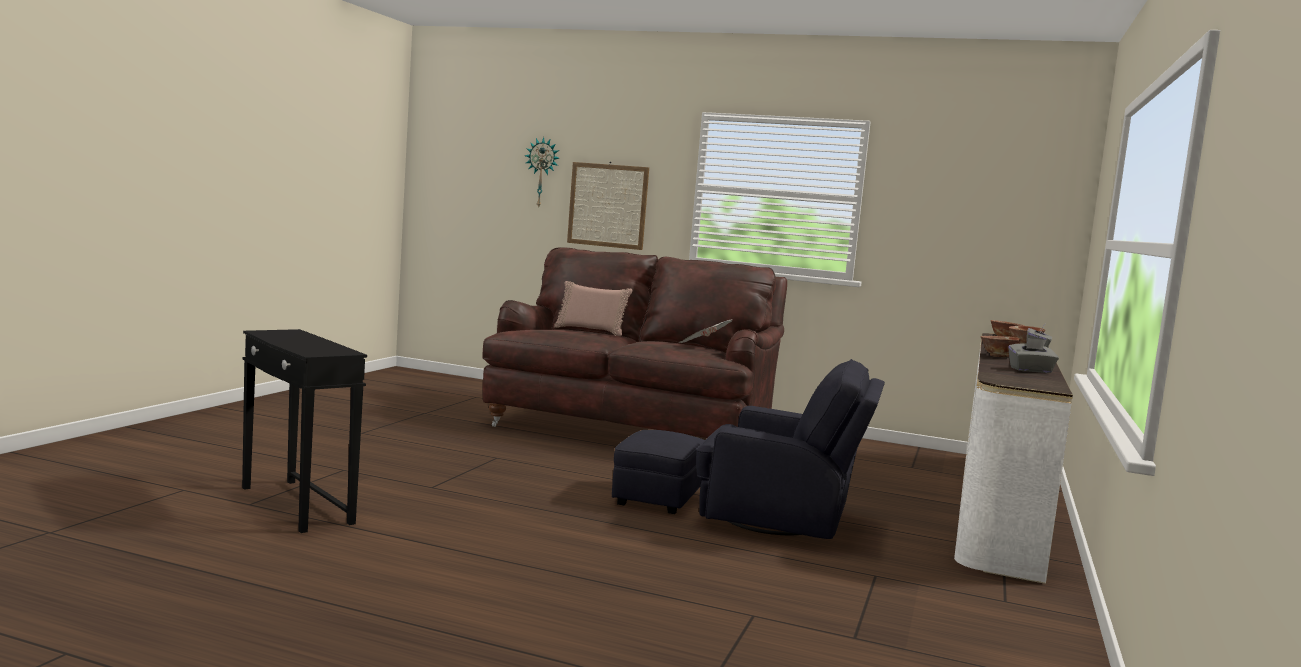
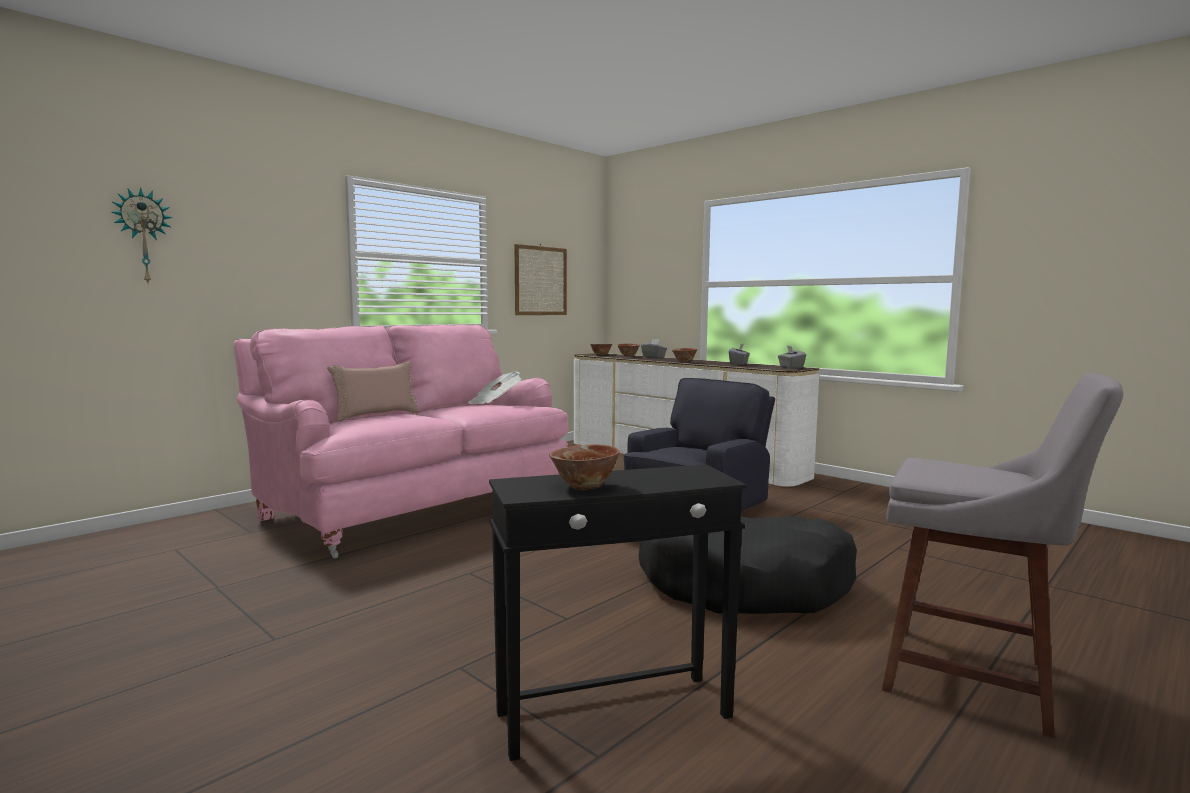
camera: 65 degrees left, 0 degrees up
brown sofa [482,247,787,438] -> pink sofa [234,325,568,559]
picture [567,162,649,250] -> picture moved to [514,244,567,315]
none -> bowl [549,444,620,490]
none -> black dog bed [639,516,857,614]
none -> grey tissue box [778,346,806,368]
none -> grey stool [882,373,1123,738]

